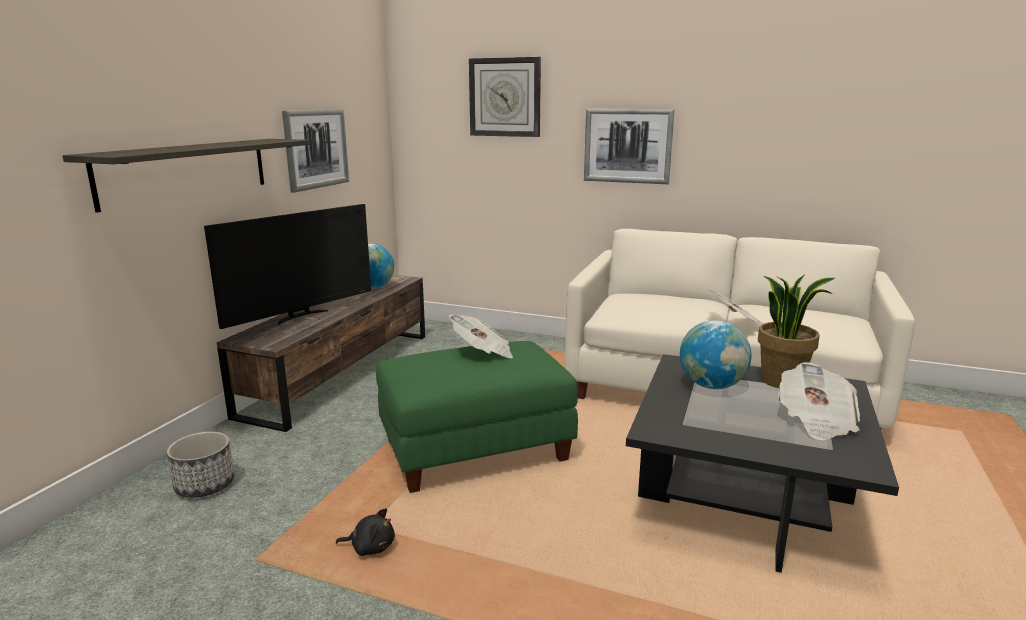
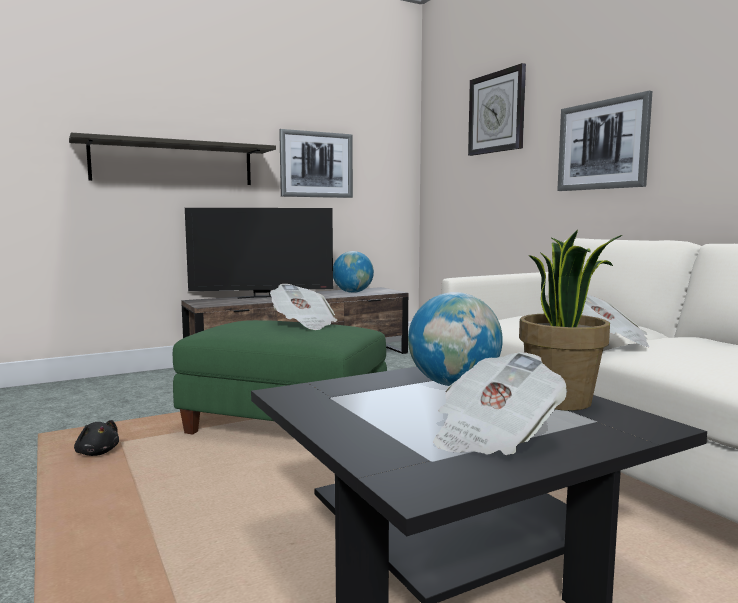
camera: 40 degrees right, 10 degrees down
planter [167,431,234,498] -> none

